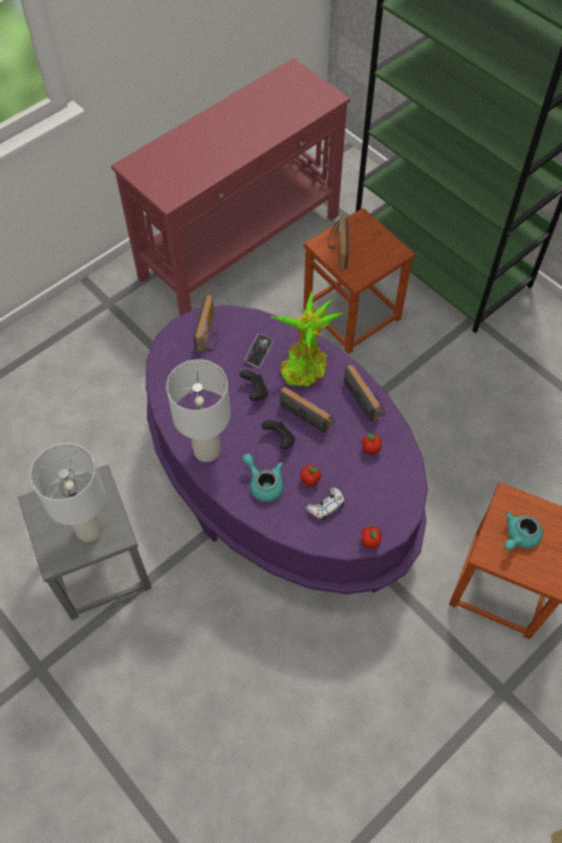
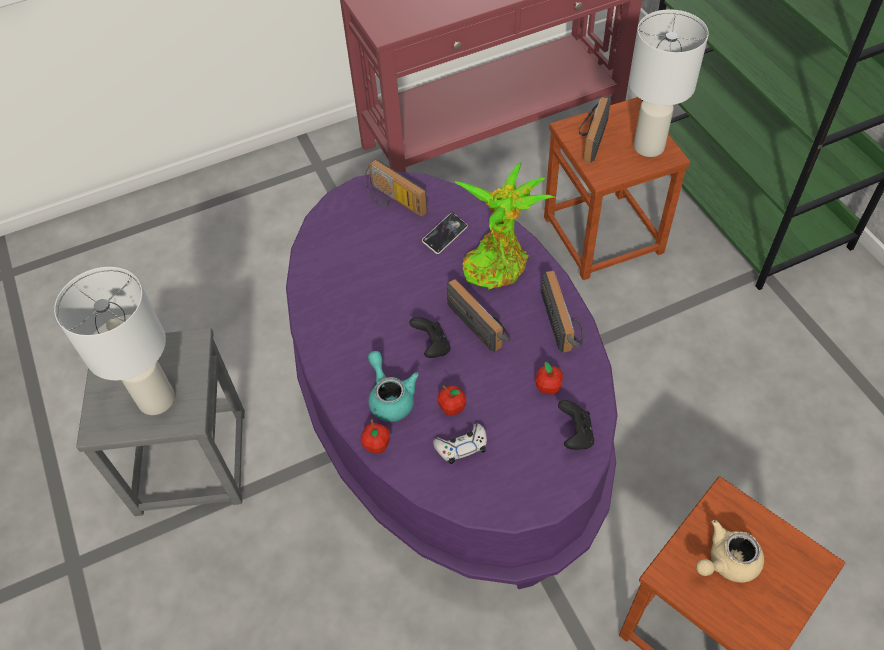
camera: 20 degrees right, 5 degrees down
white table lamp [166,359,231,462] -> white table lamp moved to [629,9,709,157]
radio [193,295,219,352] -> radio turned 105 degrees clockwise [365,159,427,216]
black game controller [240,370,268,400] -> black game controller moved to [558,400,594,450]
apple [361,525,382,549] -> apple moved to [361,419,390,454]
turquoise teapot [504,512,543,550] -> beige teapot [696,520,764,583]

